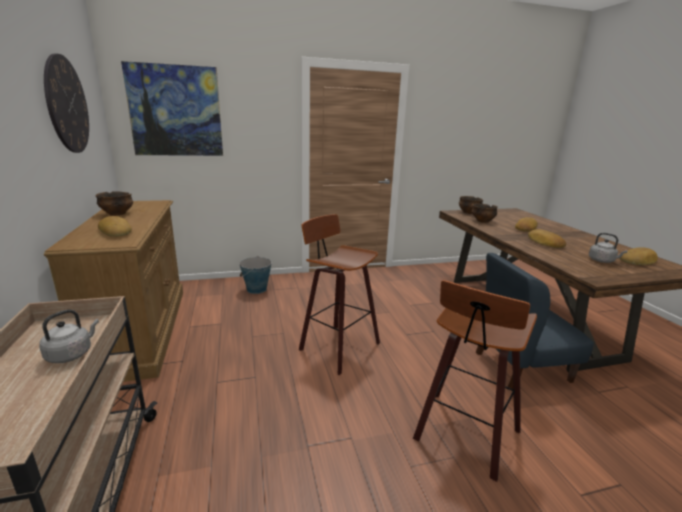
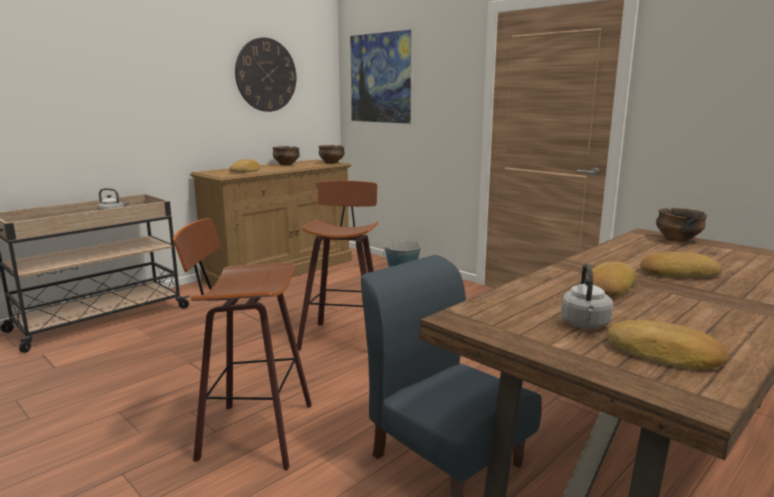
camera: 60 degrees right, 5 degrees down
bowl [472,203,498,223] -> bowl moved to [319,145,345,164]

